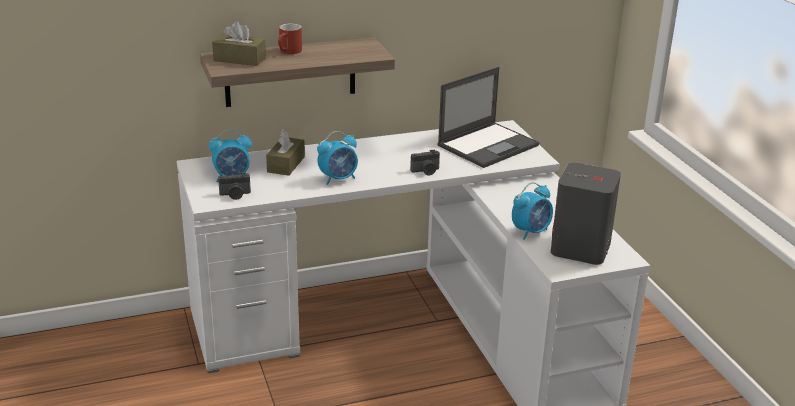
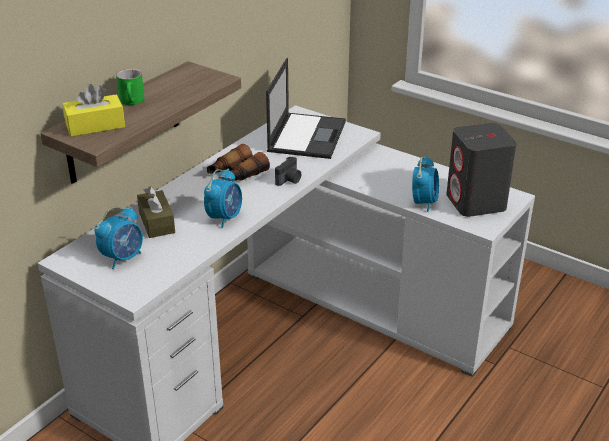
camera: 35 degrees left, 5 degrees up
brown tissue box [212,21,266,66] -> yellow tissue box [62,84,125,137]
camera [218,172,251,200] -> none
red mug [278,24,302,54] -> green mug [116,69,145,105]
none -> binoculars [207,144,270,181]

